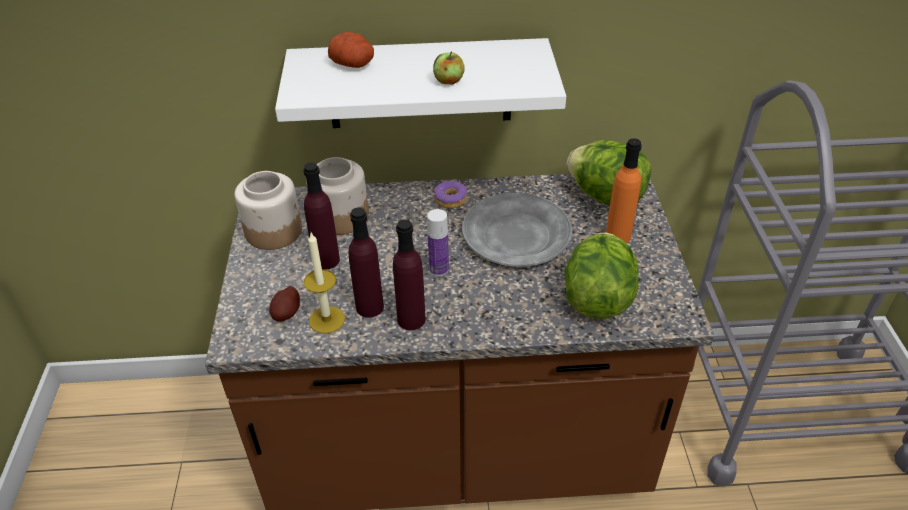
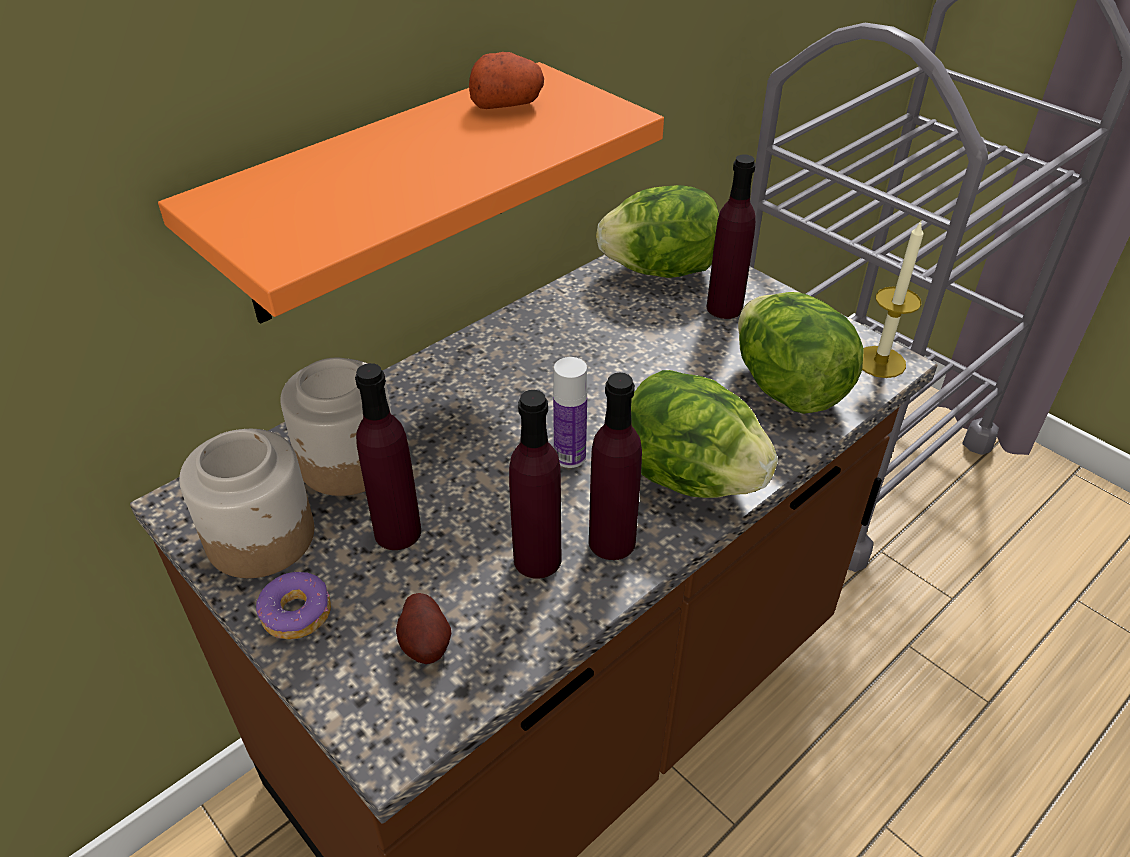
camera: 40 degrees left, 0 degrees up
white shelf [275,38,566,128] -> orange shelf [158,62,664,324]
candle [304,233,345,334] -> candle moved to [862,220,924,378]
potato [328,32,374,68] -> potato moved to [469,52,544,109]
apple [433,52,465,84] -> none
donut [434,181,467,208] -> donut moved to [256,571,331,639]
grey plate [462,193,572,267] -> none
orange bottle [606,138,642,243] -> purple bottle [707,154,756,319]
none -> lettuce [631,370,778,498]

